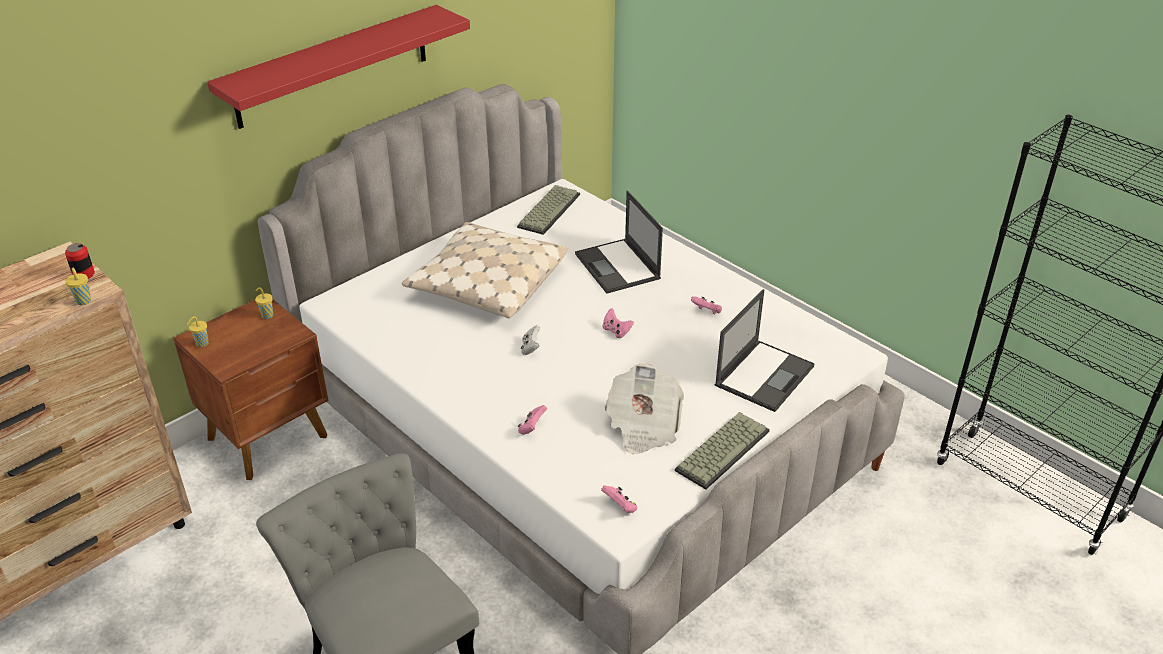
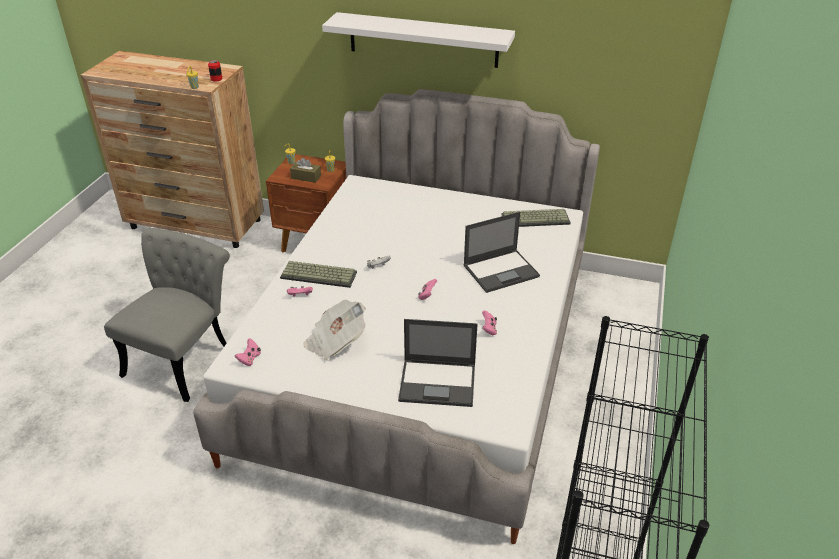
camera: 60 degrees right, 0 degrees up
red shelf [207,5,470,129] -> white shelf [322,12,515,68]
beige pillow [402,222,568,318] -> none
laptop [575,191,663,294] -> laptop turned 150 degrees counterclockwise [463,212,540,293]
keyboard [675,412,770,489] -> keyboard moved to [280,261,357,288]
none -> brown tissue box [290,157,321,183]

